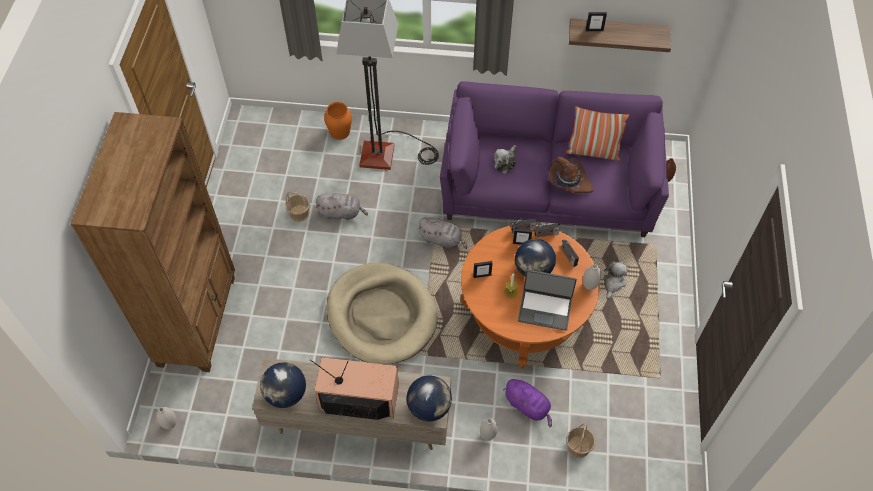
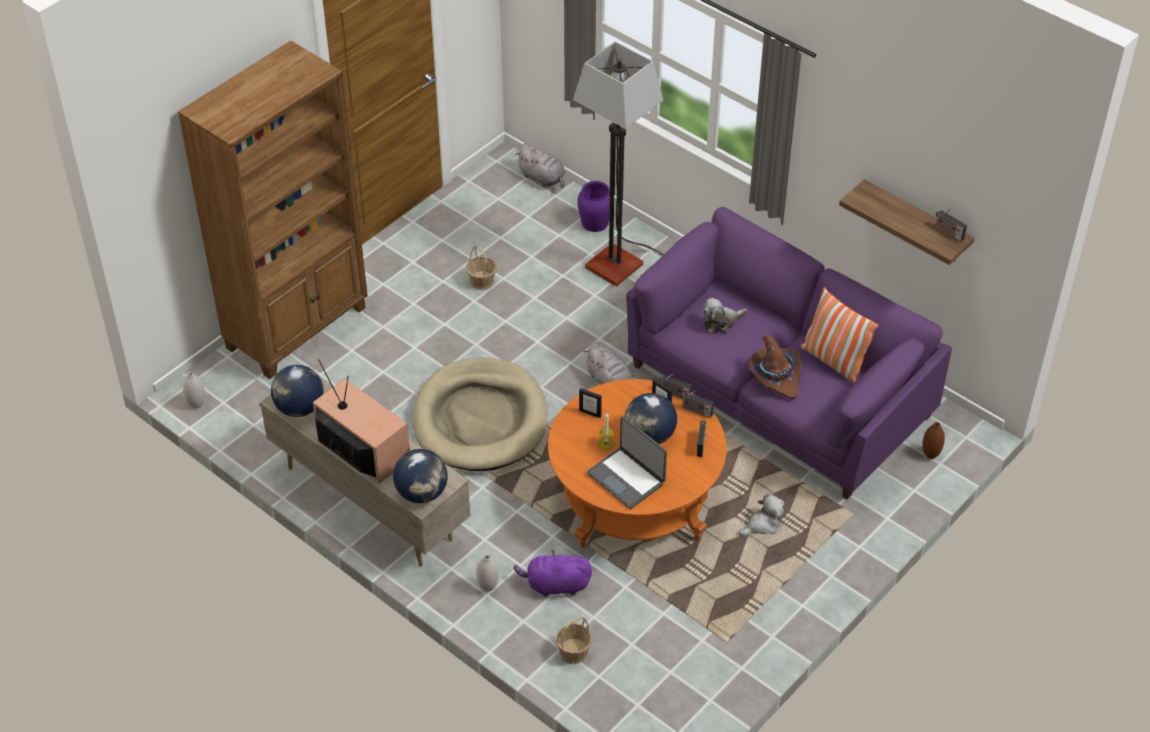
camera: 35 degrees right, 10 degrees down
grey plush toy [316,193,368,220] -> grey plush toy moved to [515,143,565,188]
orange vase [324,102,352,140] -> purple vase [577,181,610,232]
purple plush toy [503,379,552,427] -> purple plush toy turned 105 degrees clockwise [514,550,592,597]
white vase [583,264,601,290] -> none
picture frame [586,12,607,31] -> none
none -> radio [936,209,967,242]

